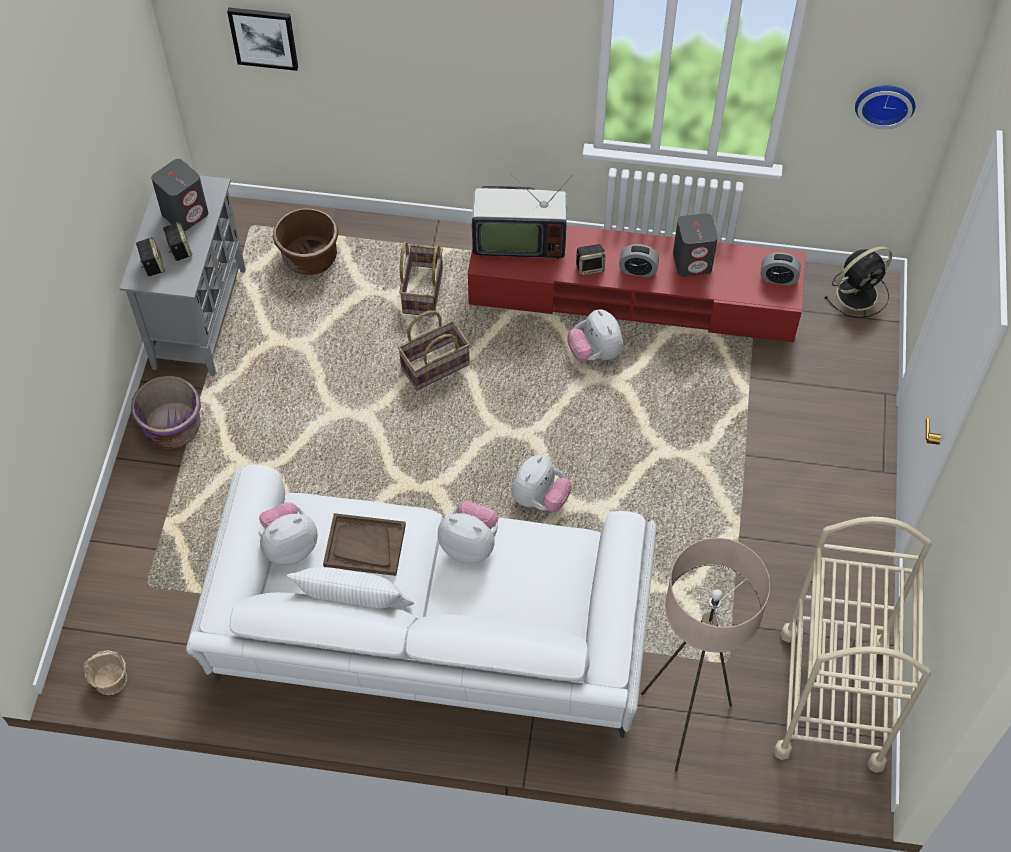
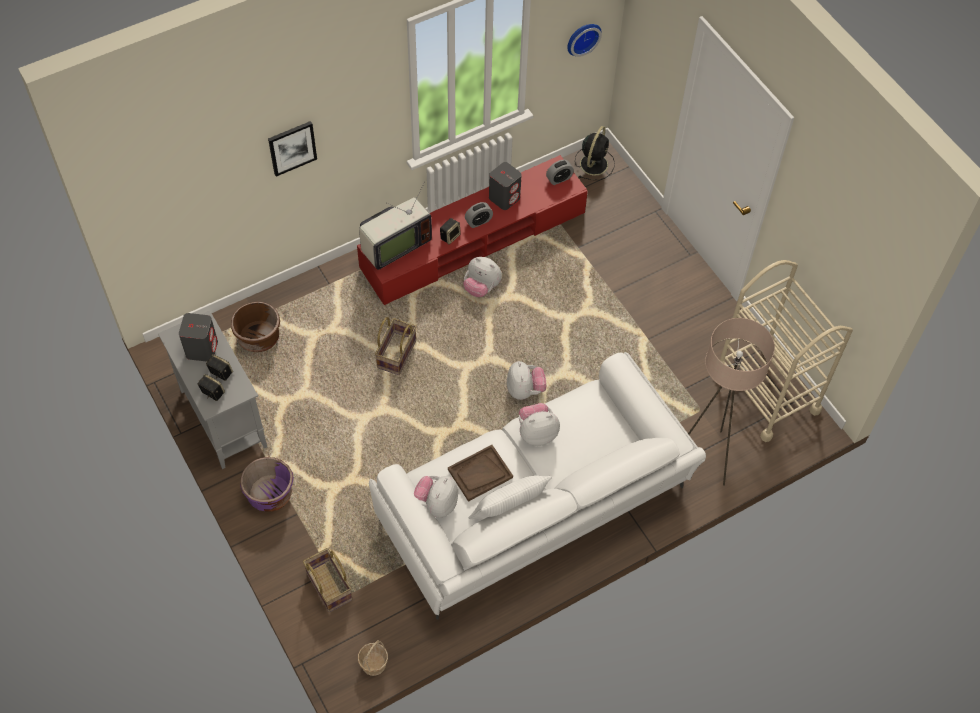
camera: 40 degrees left, 0 degrees up
picture [227,7,298,71] -> picture moved to [268,121,317,177]
basket [399,241,443,317] -> basket moved to [303,548,352,612]

